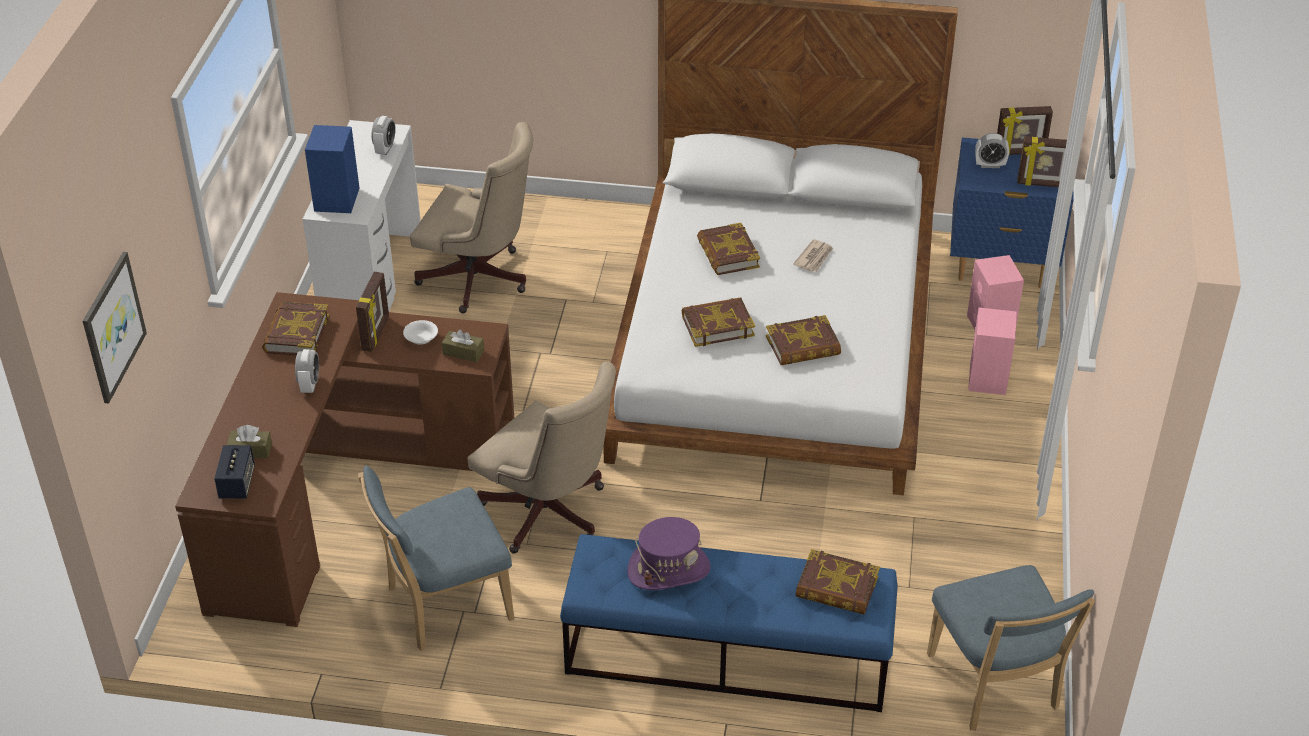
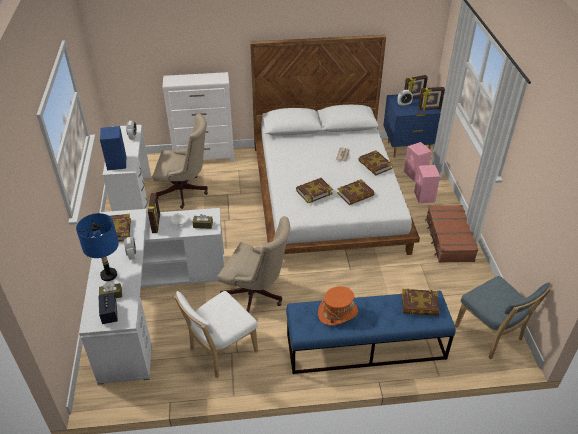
camera: 15 degrees left, 0 degrees up
picture [83,252,147,404] -> none
brown desk [175,292,515,627] -> white desk [79,208,225,385]
blue chair [358,465,514,651] -> white chair [174,291,258,378]
purple hat [627,517,710,590] -> orange hat [318,286,358,325]
book [697,223,760,275] -> book moved to [358,150,393,175]
none -> blue table lamp [76,213,119,281]
none -> white dresser [162,72,234,162]
none -> brown suitcase [425,205,478,263]

